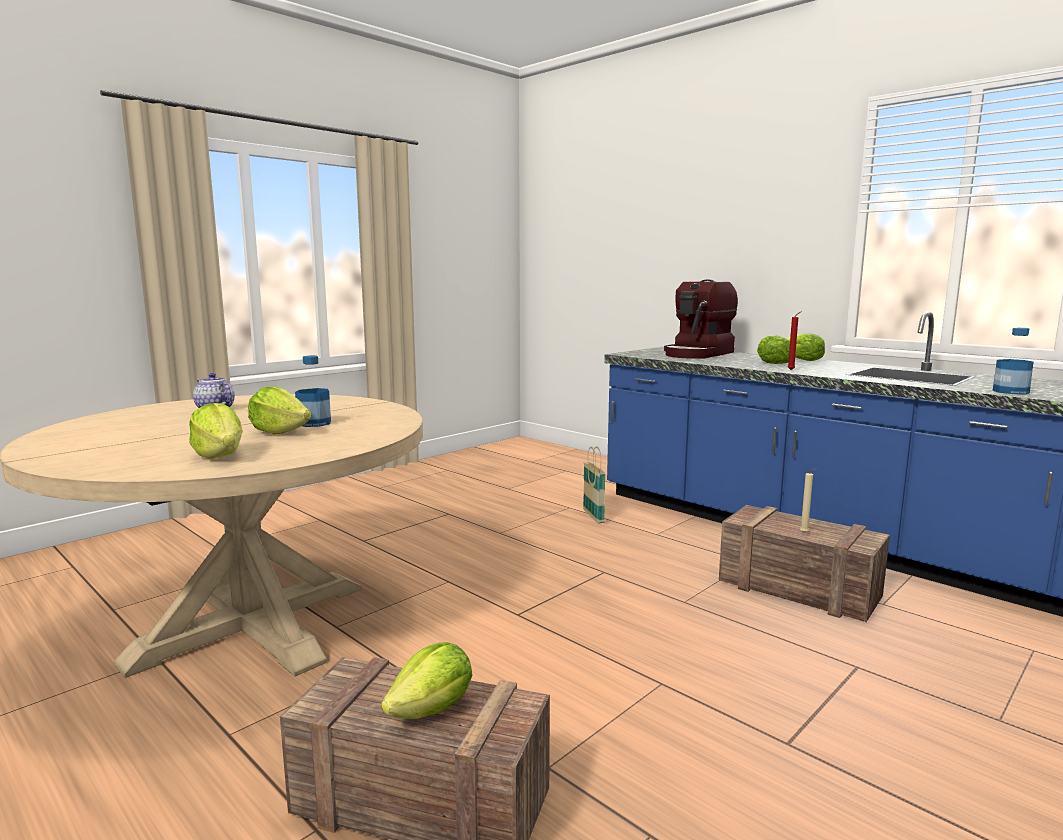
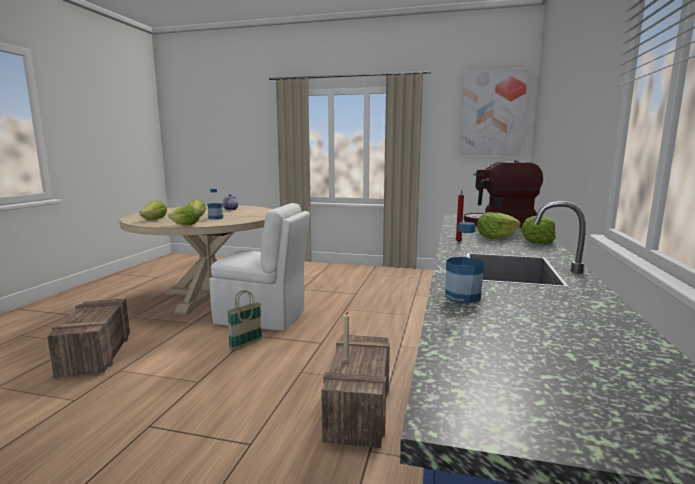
camera: 60 degrees right, 0 degrees up
lettuce [381,642,472,719] -> lettuce moved to [168,205,200,225]
basket [583,446,606,523] -> basket moved to [227,290,262,350]
none -> white chair [210,203,310,331]
none -> picture [460,68,528,155]

